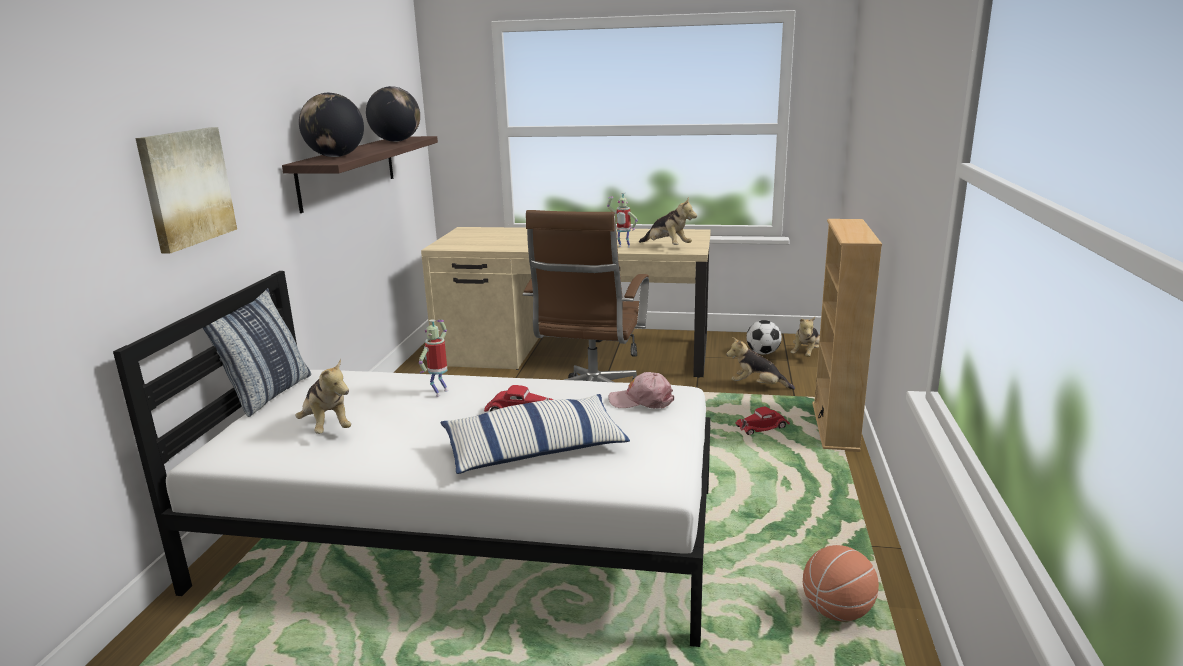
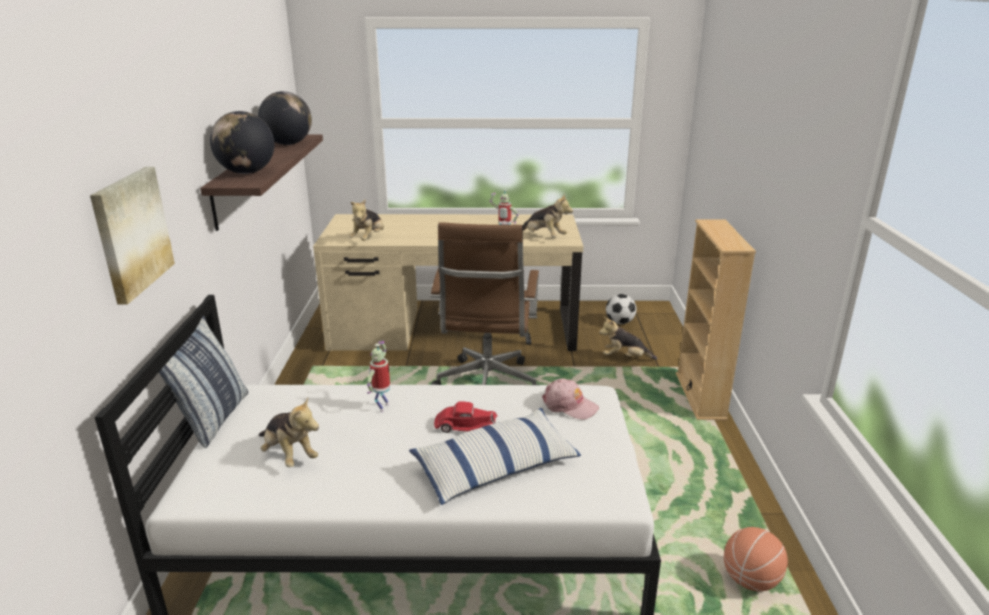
camera: 10 degrees left, 5 degrees up
pink cap [609,372,674,409] -> pink cap turned 150 degrees counterclockwise [542,378,599,420]
red toy car [735,406,790,435] -> none
plush toy [791,317,820,357] -> plush toy moved to [349,199,384,241]

